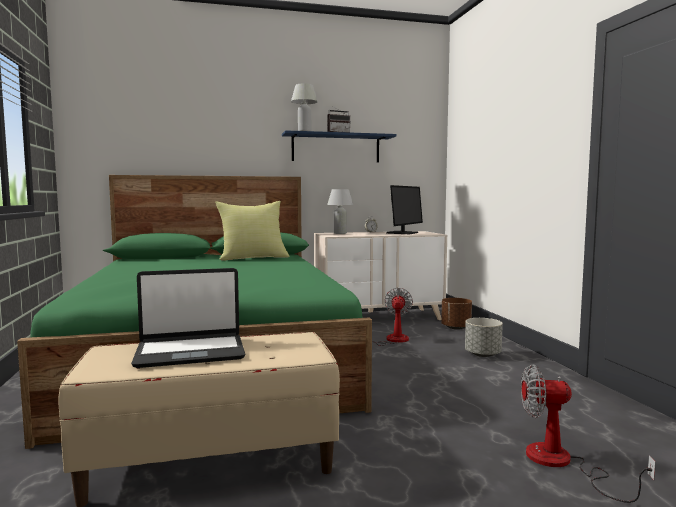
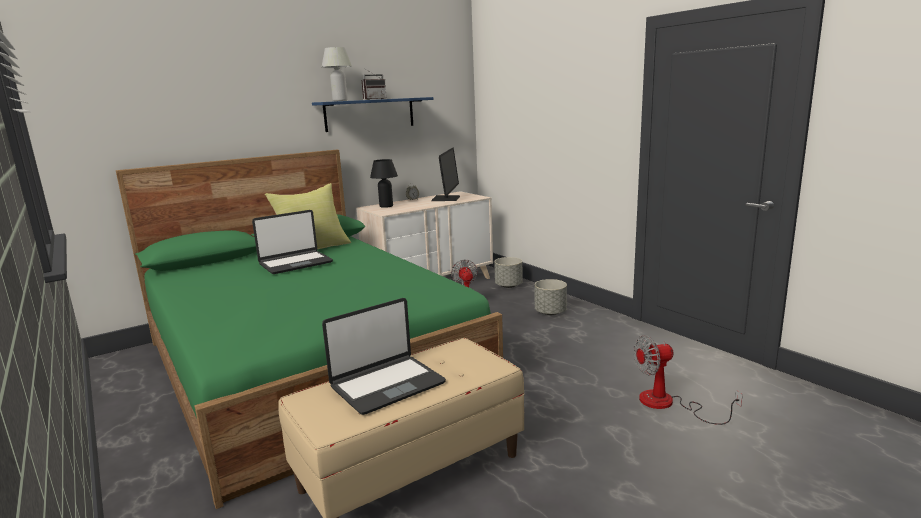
camera: 20 degrees left, 10 degrees up
white table lamp [327,189,353,234] -> black table lamp [370,159,398,208]
brown planter [441,298,472,330] -> grey planter [494,257,523,288]
none -> laptop [252,210,333,274]

